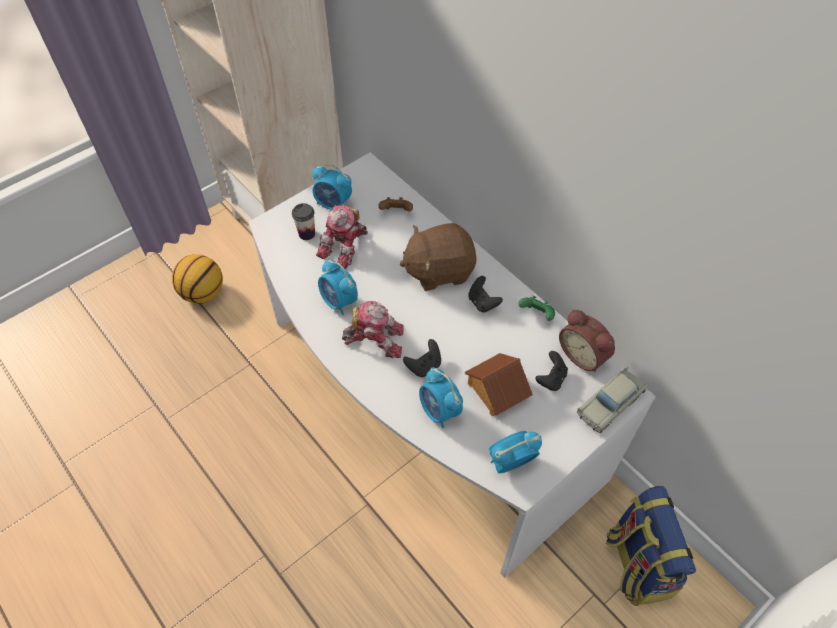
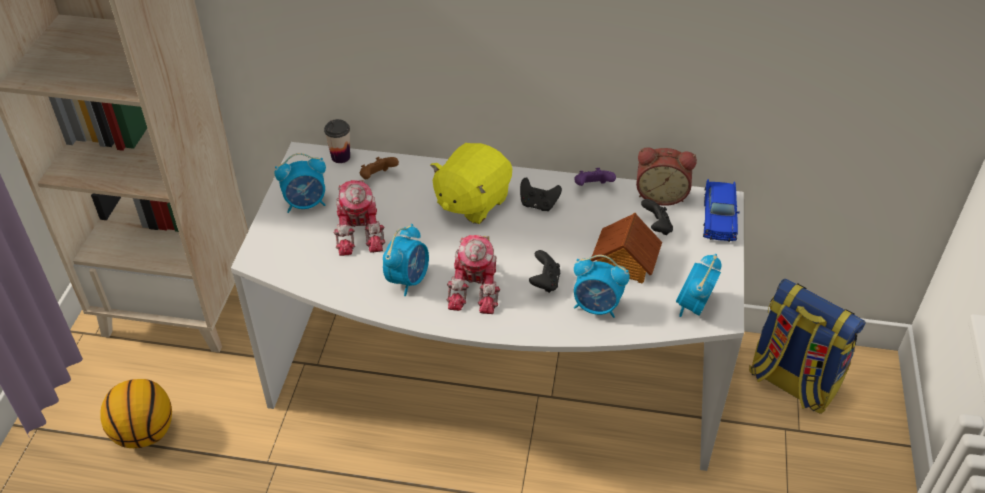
camera: 40 degrees left, 10 degrees down
cup [292,203,315,240] -> cup moved to [324,119,350,163]
alarm clock [318,259,358,315] -> alarm clock turned 75 degrees counterclockwise [383,224,429,296]
toy robot [342,301,404,358] -> toy robot turned 135 degrees clockwise [447,235,500,314]
brown plush toy [400,223,477,291] -> yellow plush toy [430,143,512,224]
green game controller [518,296,555,321] -> purple game controller [575,168,616,186]
beige toy car [577,367,648,433] -> blue toy car [703,179,740,242]

